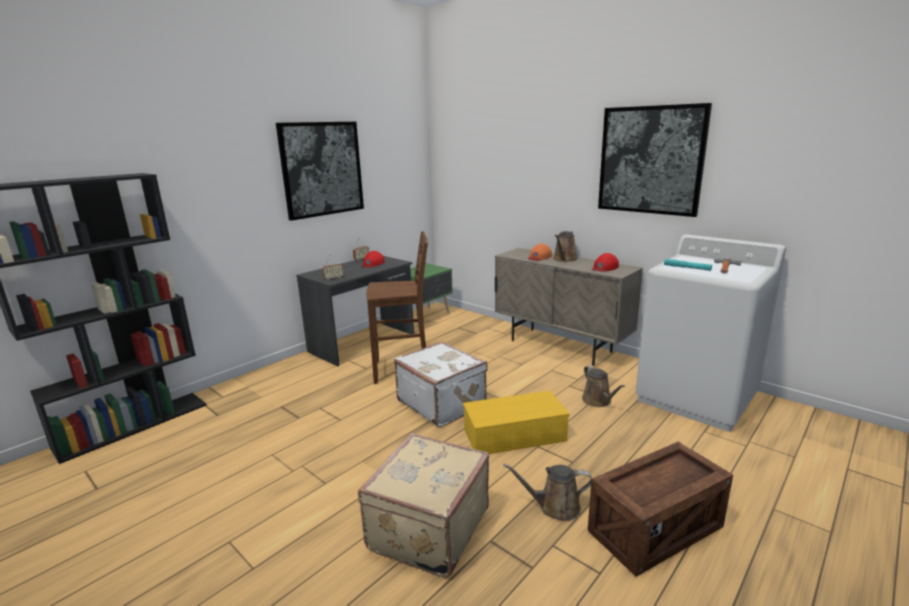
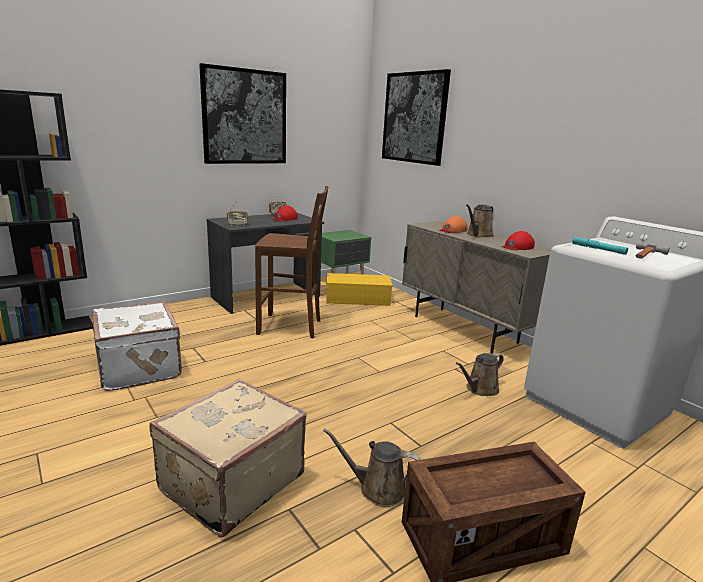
camera: 10 degrees right, 0 degrees up
white suitcase [394,342,488,427] -> white suitcase moved to [92,301,182,391]
yellow storage box [463,390,570,454] -> yellow storage box moved to [326,273,393,306]
brown watering can [582,365,625,407] -> brown watering can turned 60 degrees clockwise [456,353,504,396]
picture [598,103,712,217] -> picture moved to [382,69,451,166]

